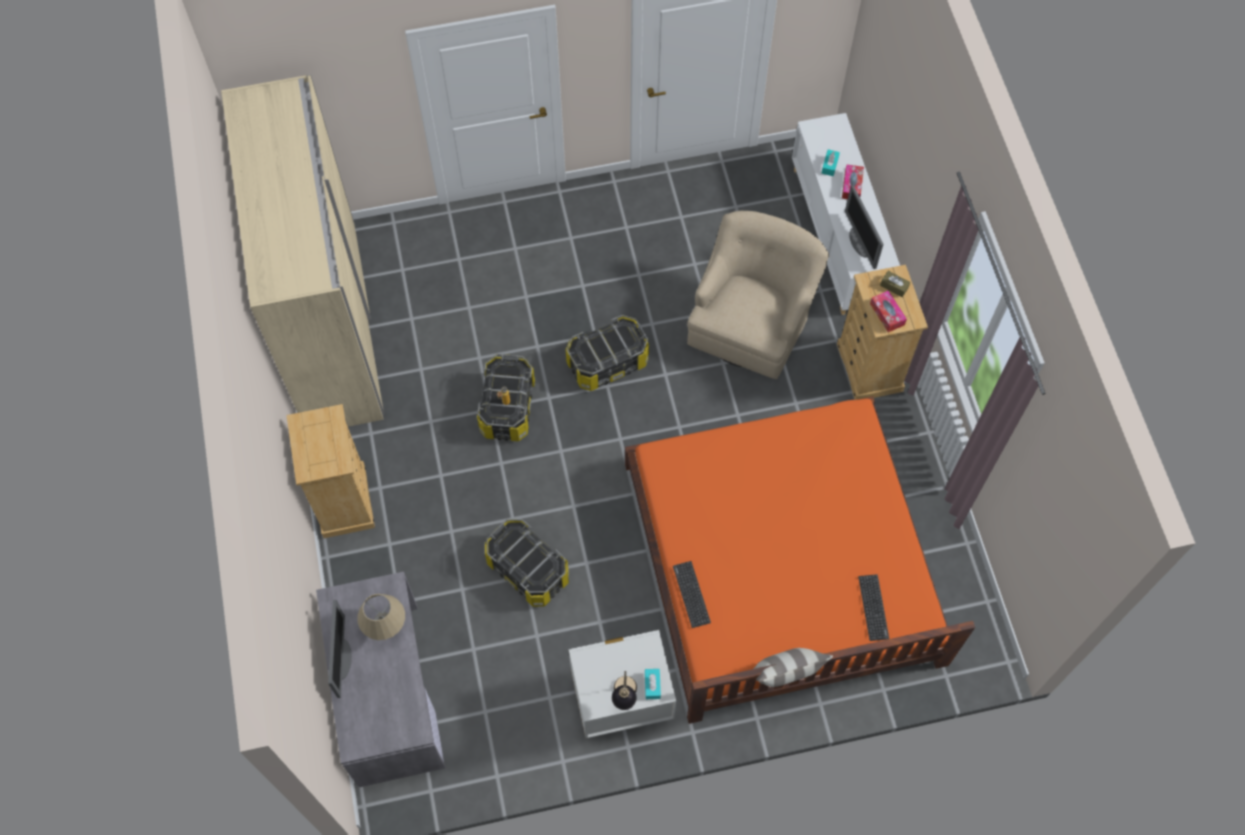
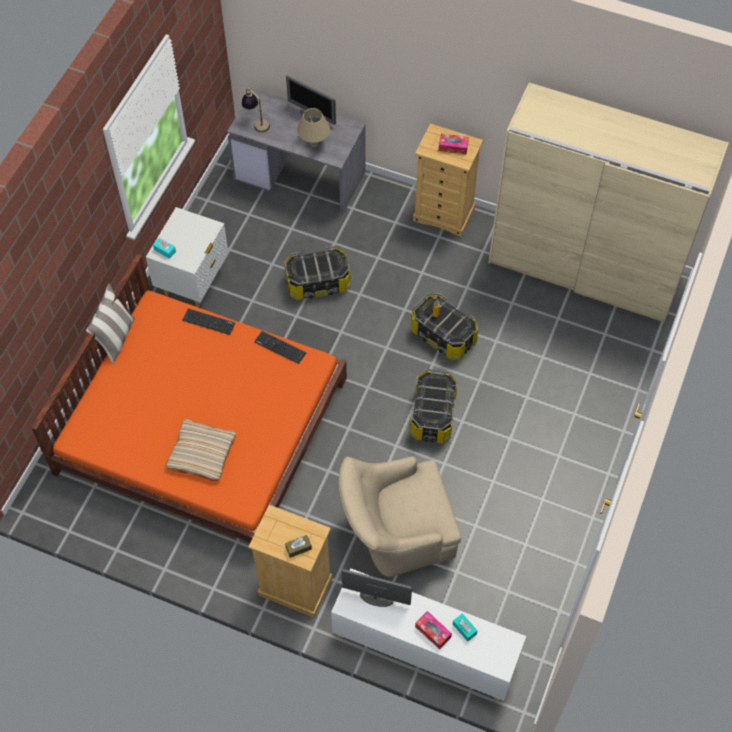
camera: 125 degrees right, 5 degrees down
table lamp [612,671,637,710] -> table lamp moved to [241,87,270,133]
beige armchair [687,211,829,379] -> beige armchair turned 105 degrees clockwise [339,457,461,577]
keyboard [858,574,889,641] -> keyboard moved to [254,331,306,364]
tissue box [870,290,907,332] -> tissue box moved to [439,133,469,154]
none -> beige pillow [166,419,236,481]

